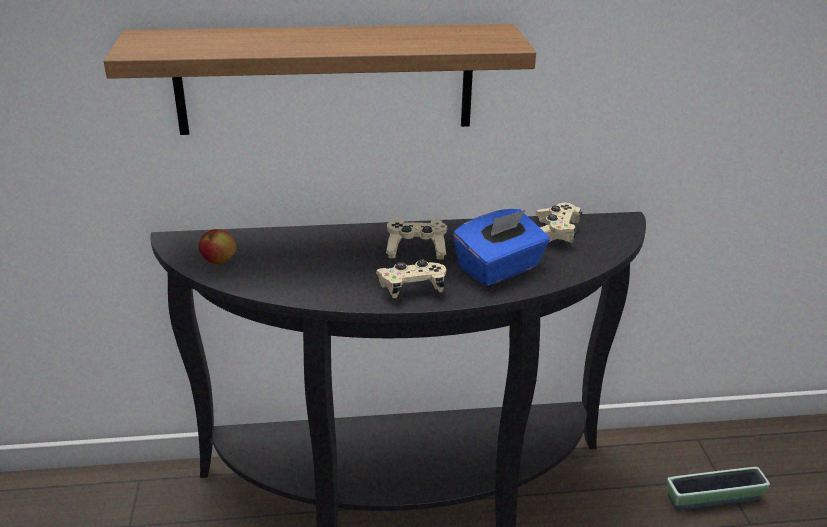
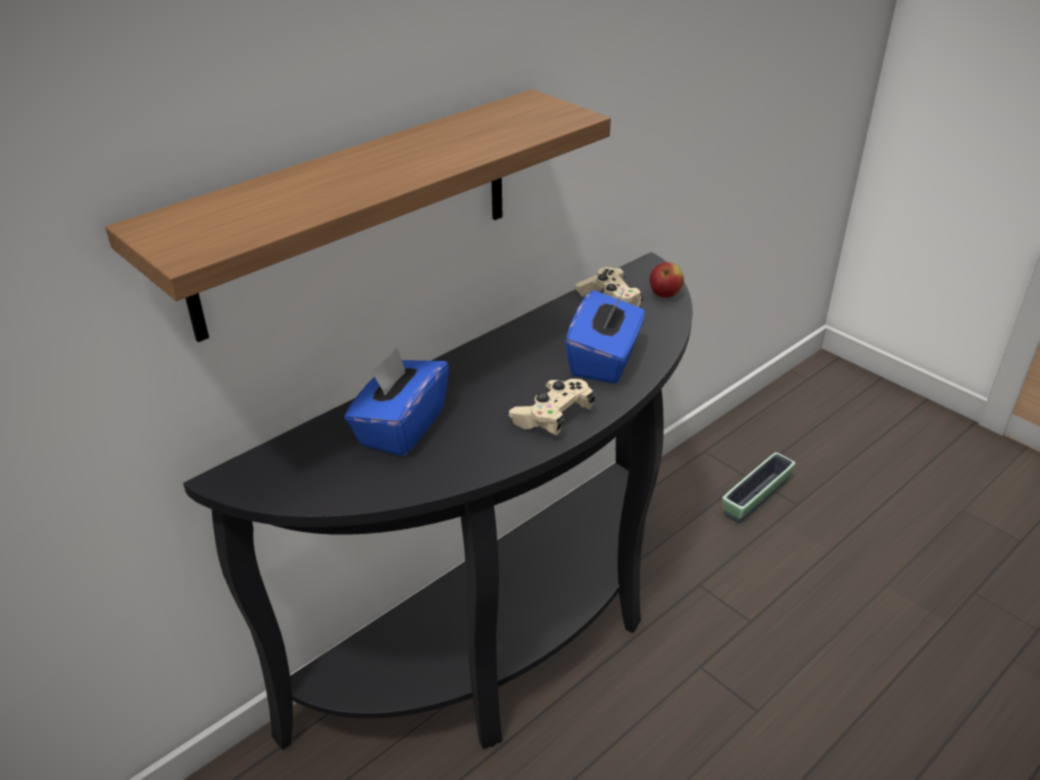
camera: 35 degrees left, 5 degrees up
apple [198,229,236,264] -> apple moved to [650,262,684,298]
beige game controller [386,219,447,260] -> none
none -> blue tissue box [344,347,449,456]

